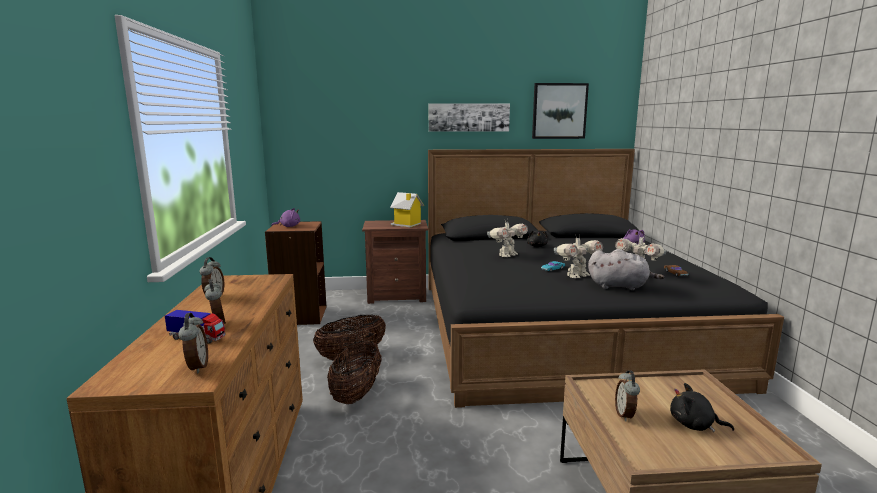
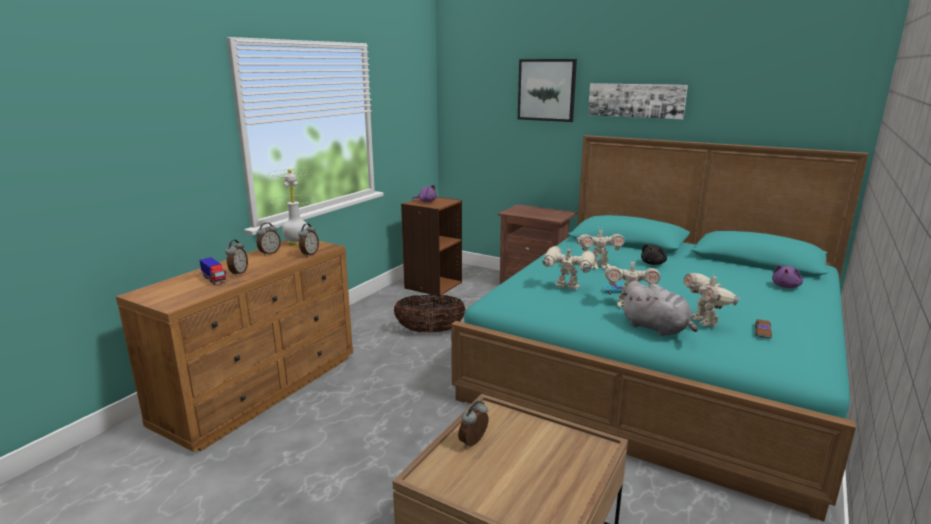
camera: 35 degrees right, 5 degrees up
alarm clock [178,313,208,374] -> alarm clock moved to [298,224,319,257]
basket [327,341,382,404] -> none
toy house [390,192,424,227] -> none
black bed [428,149,784,408] -> turquoise bed [451,135,868,521]
picture [532,83,589,139] -> picture moved to [518,59,577,122]
black plush toy [670,383,734,432] -> none
none -> white table lamp [268,169,313,246]
none -> toy robot [542,246,595,290]

